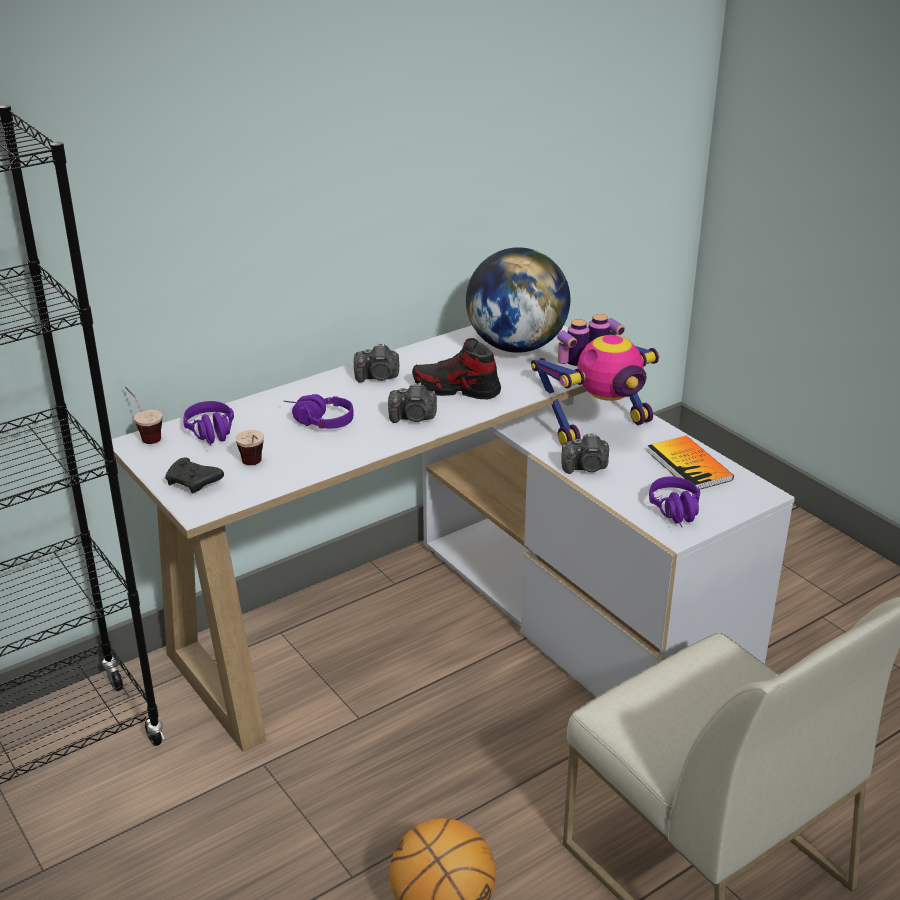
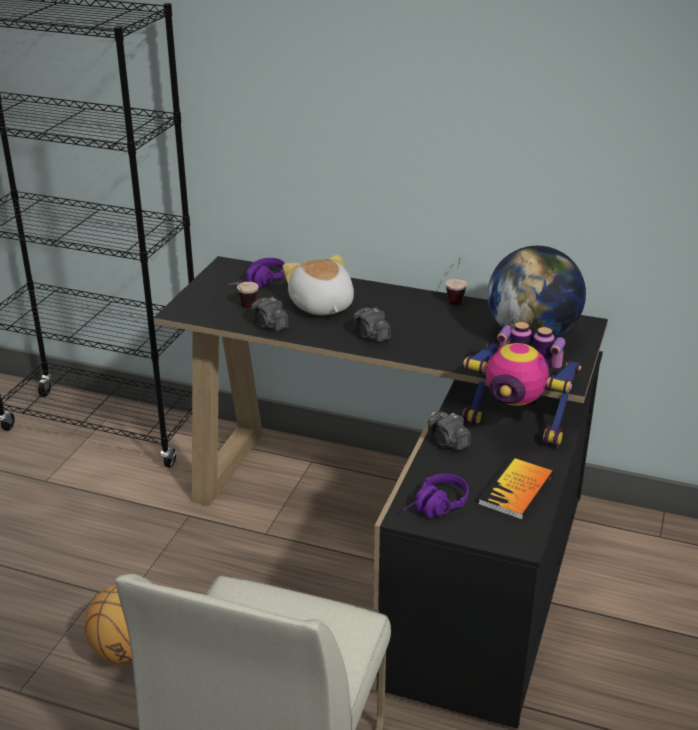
camera: 55 degrees right, 0 degrees up
white desk [112,325,795,752] -> black desk [153,256,608,729]
cup [125,387,162,444] -> cup moved to [445,258,467,305]
black game controller [165,458,224,493] -> none
purple headphones [283,394,354,429] -> plush toy [283,255,354,315]
camera [354,343,400,383] -> camera moved to [251,297,289,332]
shoe [412,338,501,399] -> none

